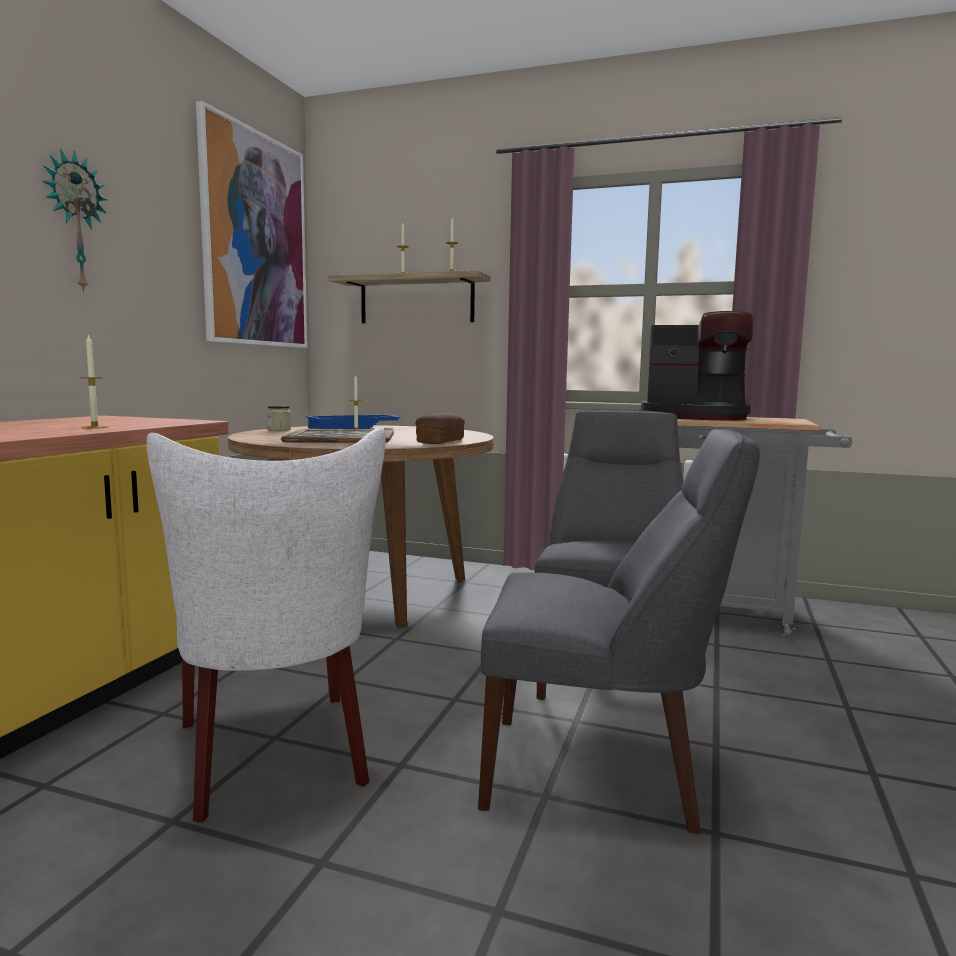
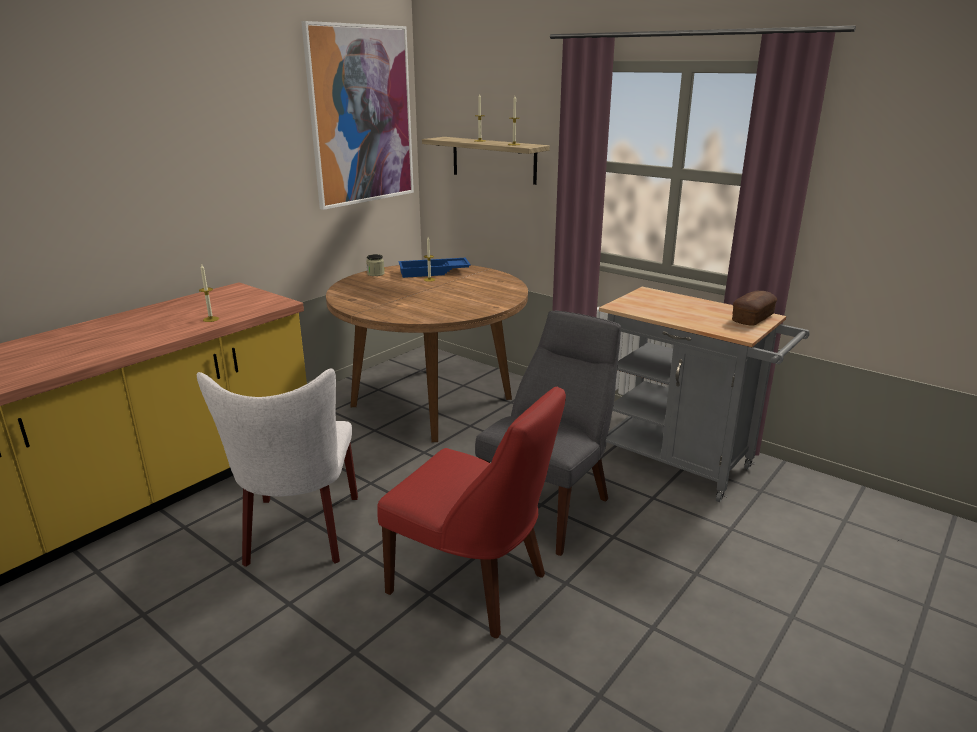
camera: 20 degrees right, 15 degrees up
wall clock [43,149,108,292] -> none
tray [281,429,394,443] -> none
bread [415,413,465,444] -> bread moved to [732,290,777,326]
grey chair [478,428,760,834] -> red chair [377,386,566,639]
coffee machine [641,311,753,420] -> none

